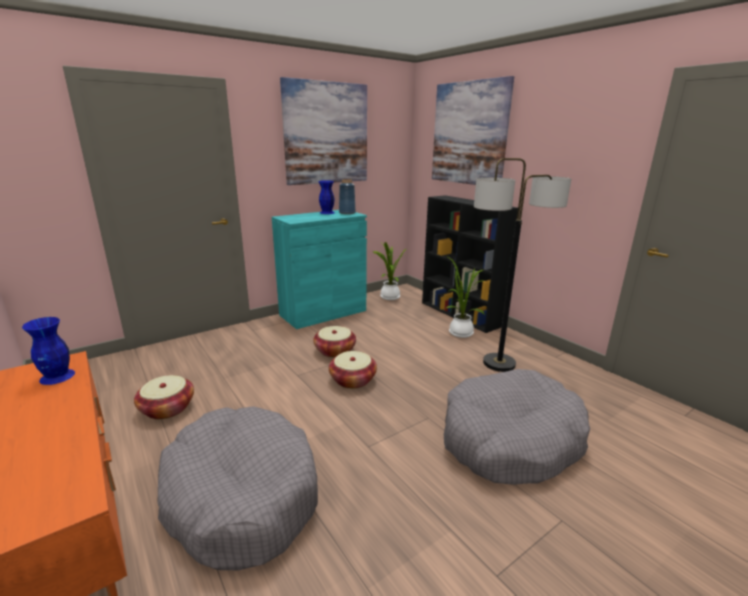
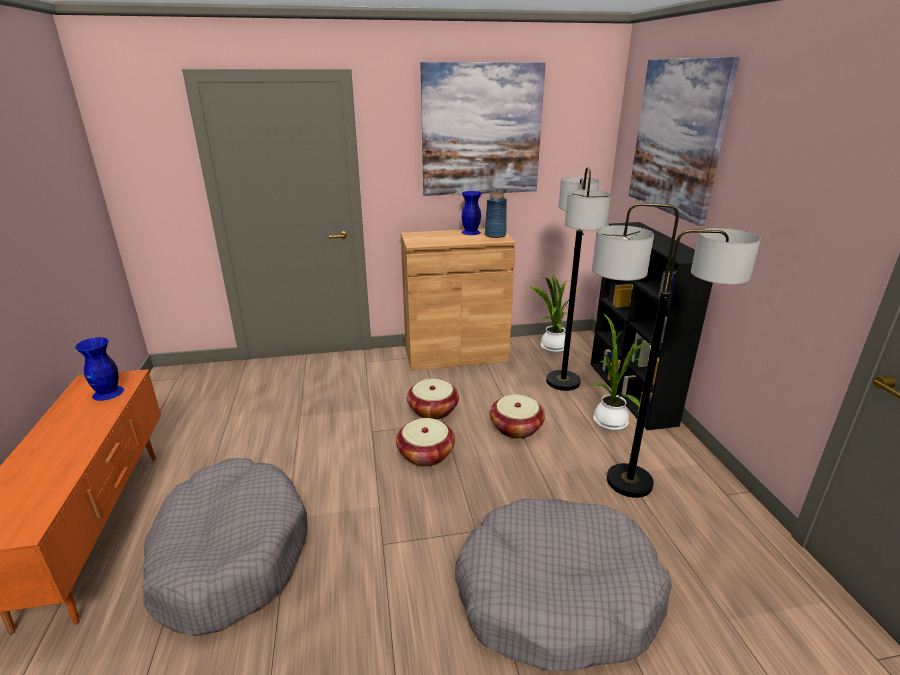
camera: 25 degrees right, 5 degrees up
basket [134,375,194,419] -> basket moved to [490,394,545,439]
turquoise cabinet [272,210,367,329] -> brown cabinet [401,229,516,371]
none -> floor lamp [546,167,611,391]

